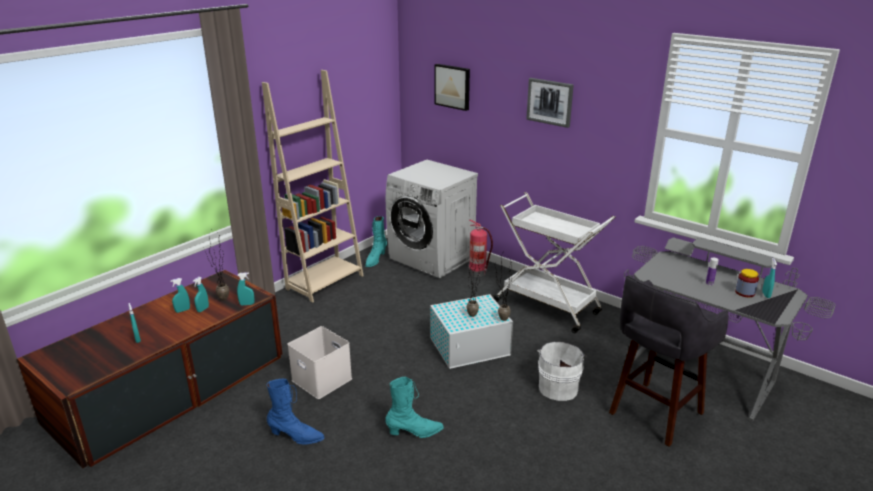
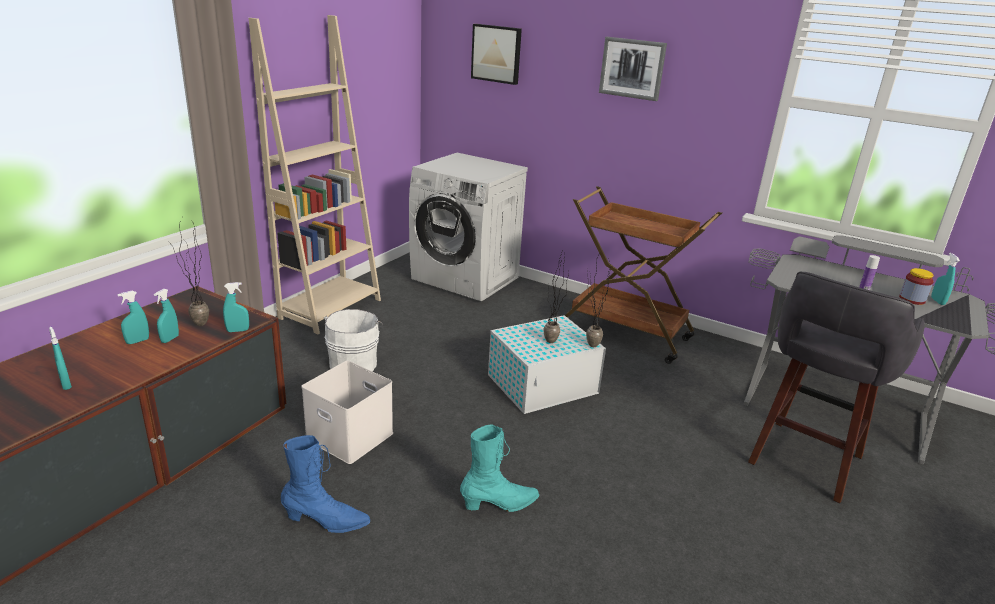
camera: 10 degrees left, 0 degrees up
turquoise boot [365,216,387,267] -> none
fire extinguisher [469,220,493,277] -> none
white cart [492,192,616,333] -> brown cart [565,186,722,364]
white bucket [537,342,587,401] -> white bucket moved to [324,309,383,371]

